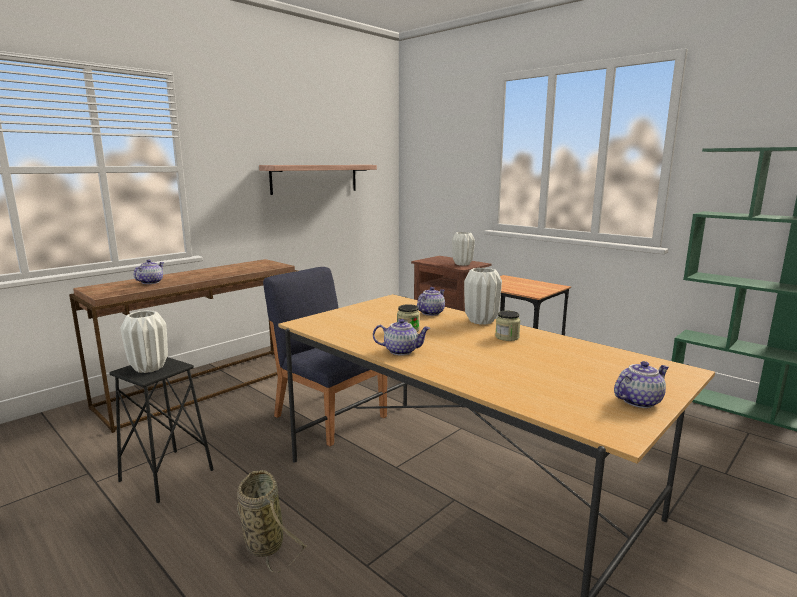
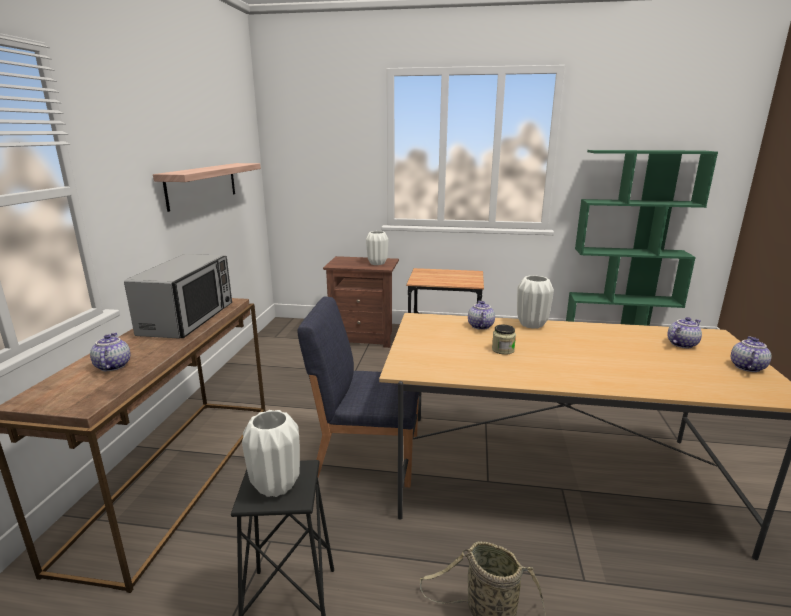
camera: 35 degrees left, 5 degrees up
teapot [373,319,431,356] -> teapot moved to [667,317,702,348]
jar [495,311,521,341] -> none
none -> microwave [124,254,232,339]

